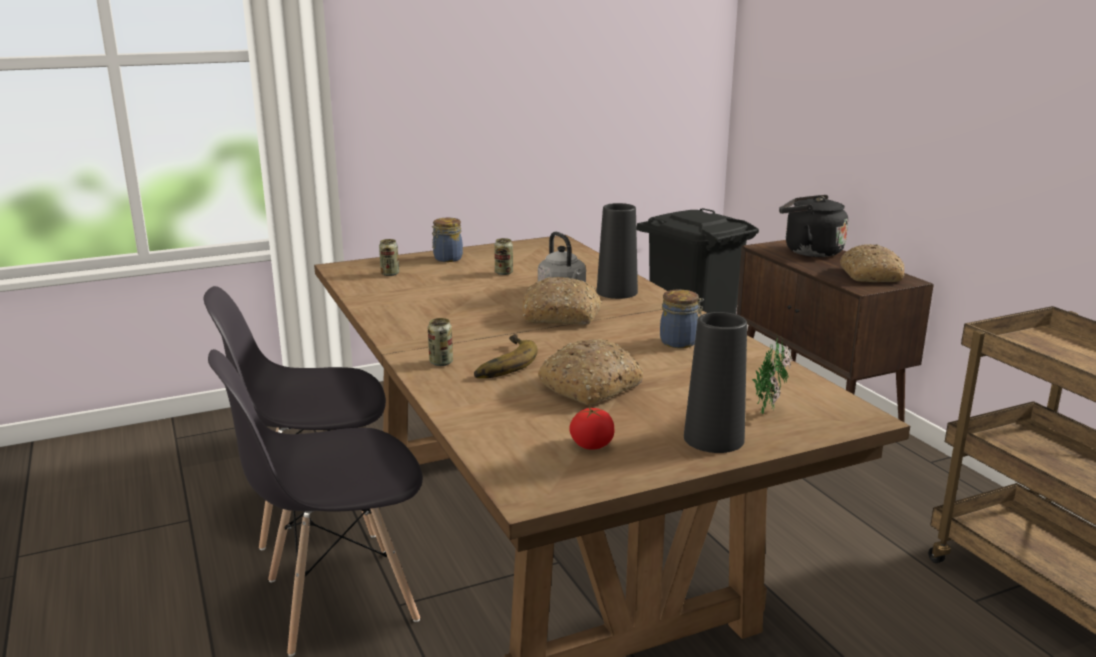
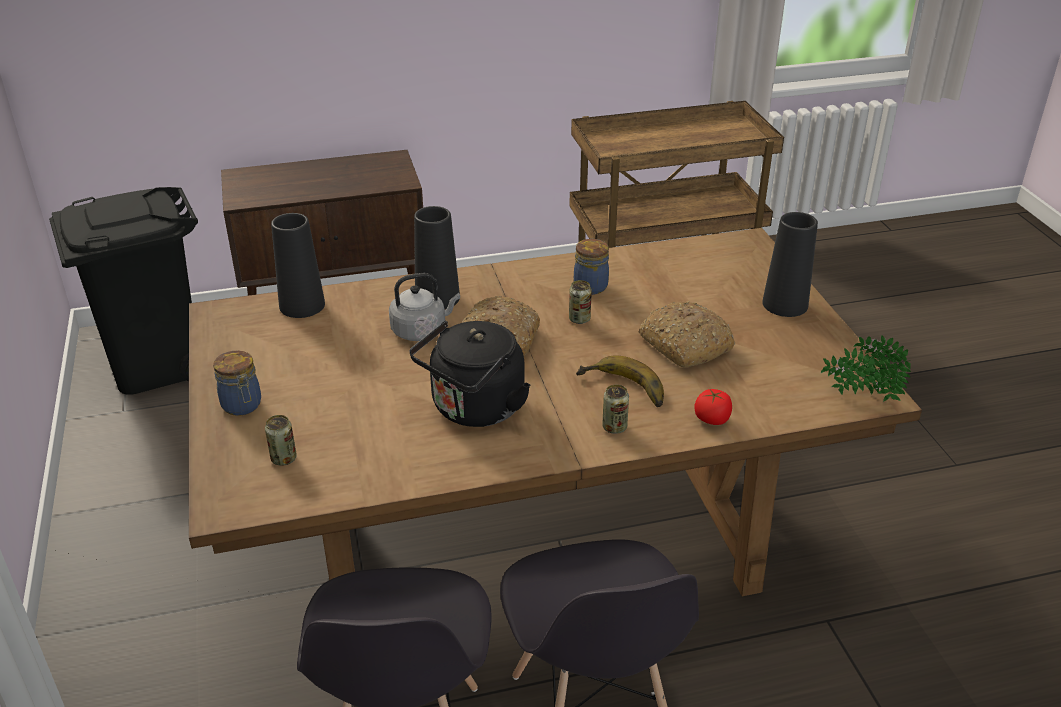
camera: 80 degrees left, 15 degrees up
can [494,238,513,275] -> can moved to [569,280,592,324]
tomato [569,407,614,450] -> tomato moved to [695,389,732,425]
potted plant [752,336,793,414] -> potted plant moved to [821,335,911,402]
black kettle [779,195,848,257] -> black kettle moved to [410,321,530,427]
bread [840,244,904,282] -> none
none -> black vase [271,213,325,318]

